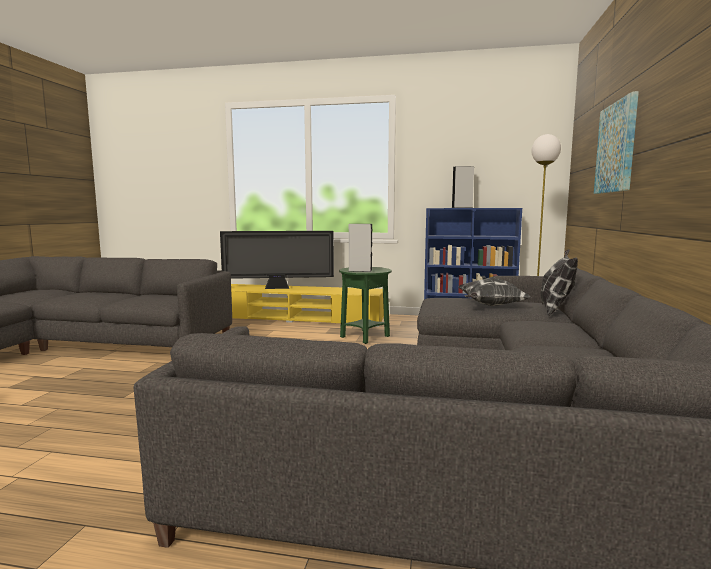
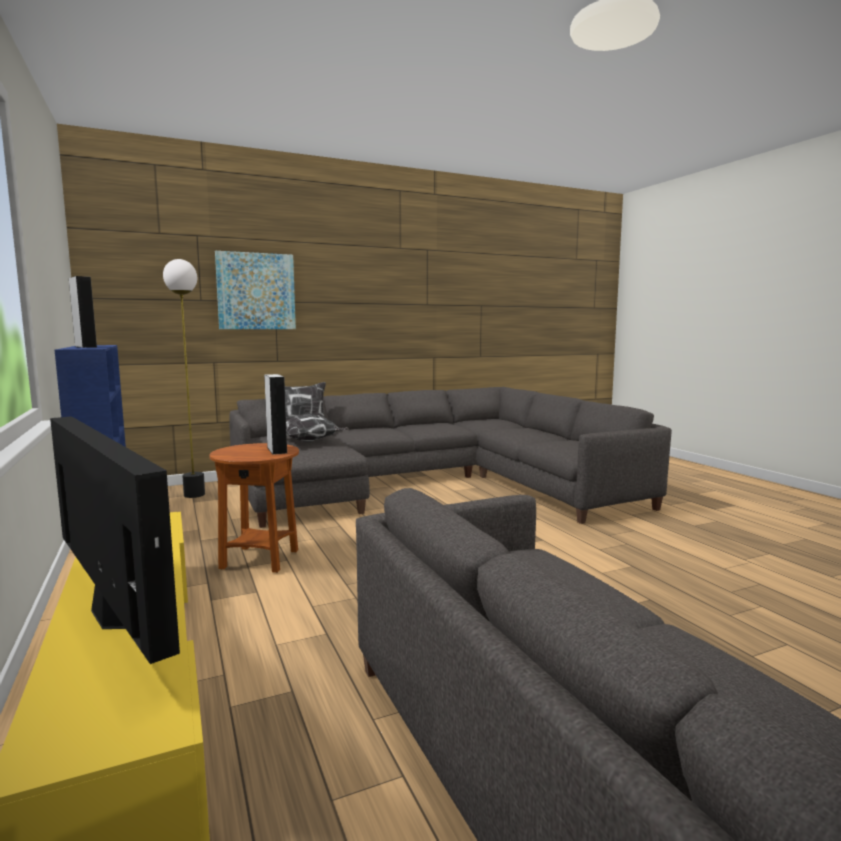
camera: 125 degrees left, 0 degrees up
green side table [339,267,392,344] -> brown side table [209,443,299,573]

